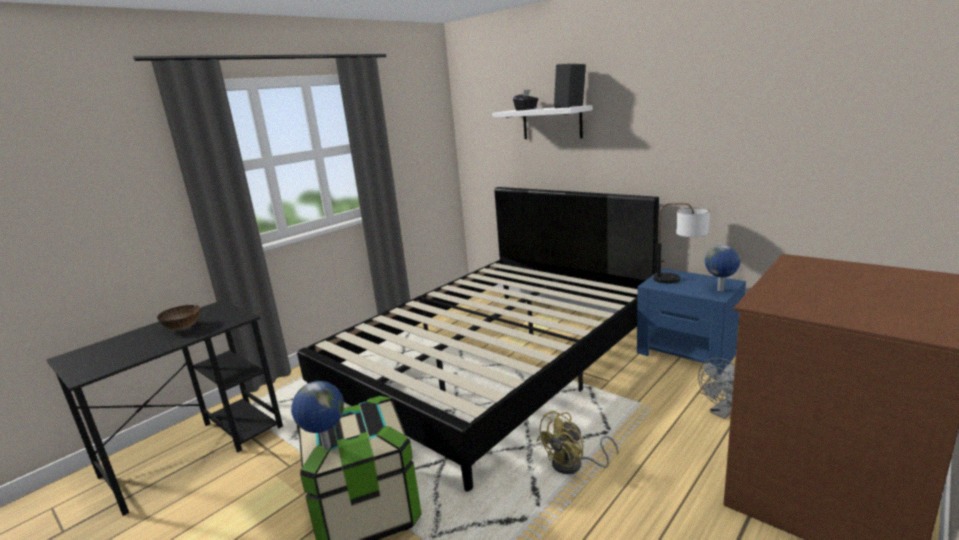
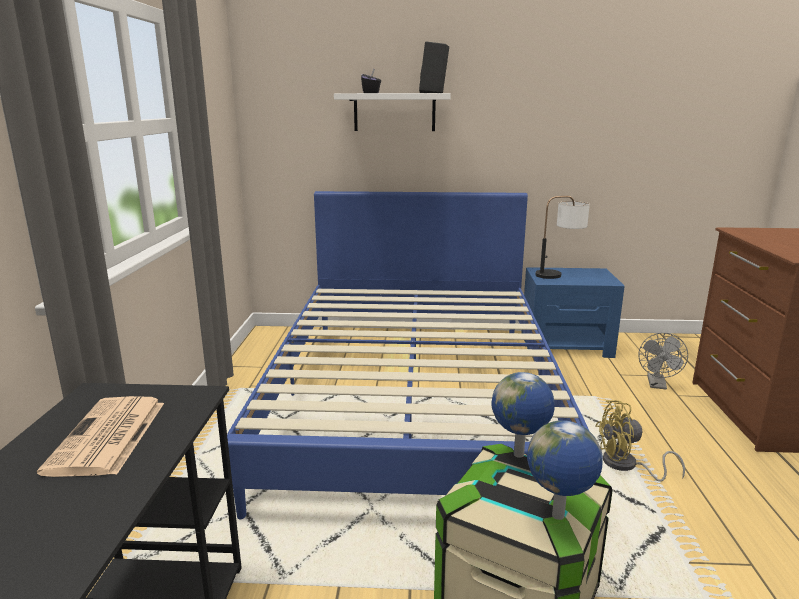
camera: 40 degrees left, 0 degrees up
bowl [157,305,200,330] -> newspaper [37,396,164,477]
black bed [297,187,659,491] -> blue bed [227,191,589,520]
yellow fan [537,410,619,474] -> yellow fan turned 75 degrees clockwise [595,400,685,482]
globe [705,245,740,291] -> globe moved to [492,372,554,458]

